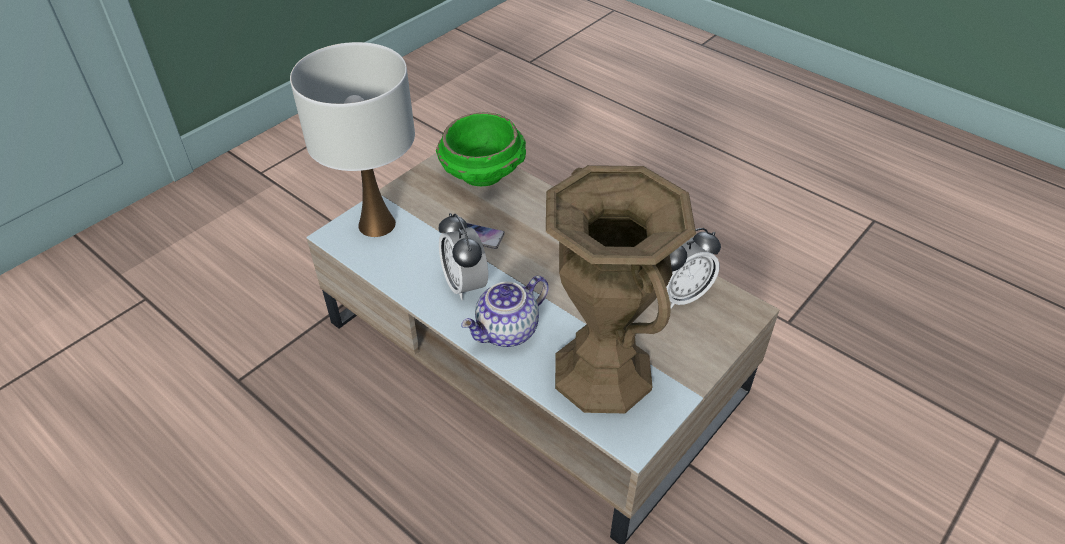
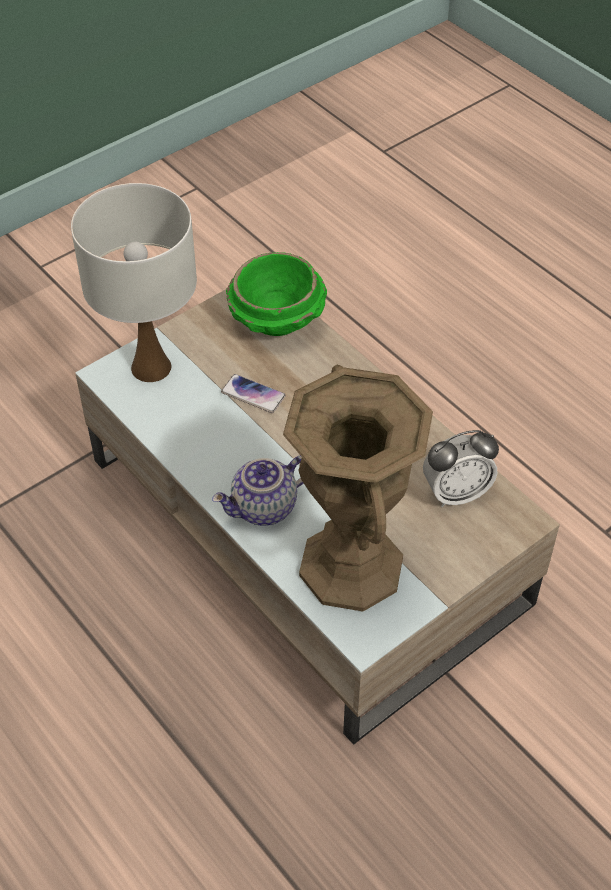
camera: 10 degrees right, 5 degrees up
alarm clock [439,213,488,300] -> none

